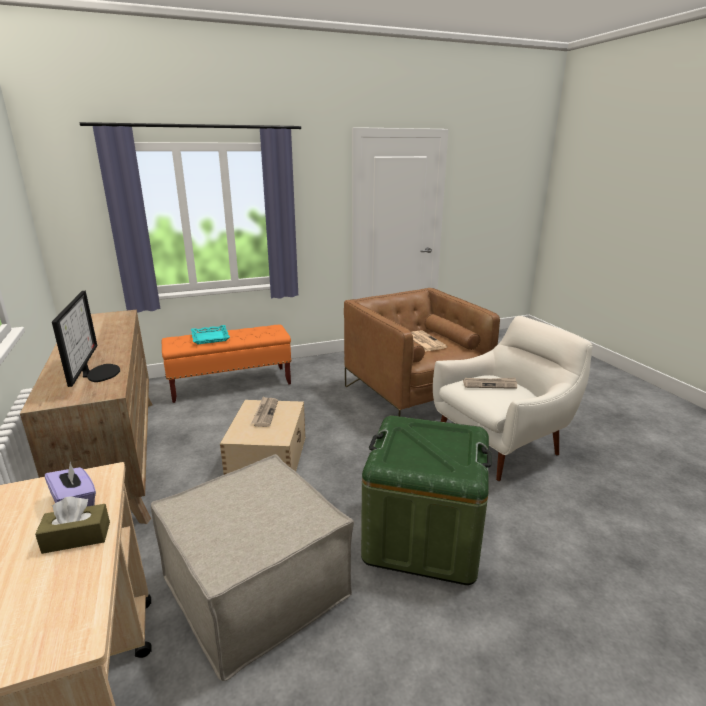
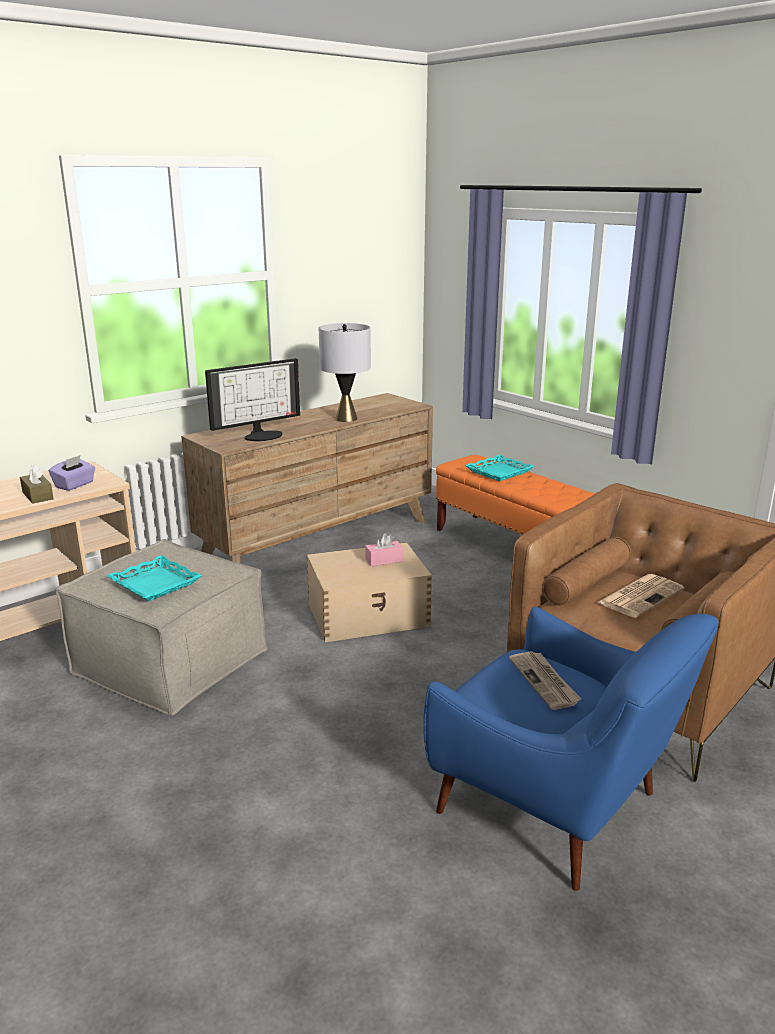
camera: 70 degrees right, 0 degrees up
newspaper [251,397,278,427] -> pink tissue box [365,534,404,566]
green storage box [361,415,491,585] -> none
white armchair [433,316,593,481] -> blue armchair [423,607,719,891]
none -> turquoise tray [107,555,202,601]
none -> grey table lamp [319,323,371,422]

